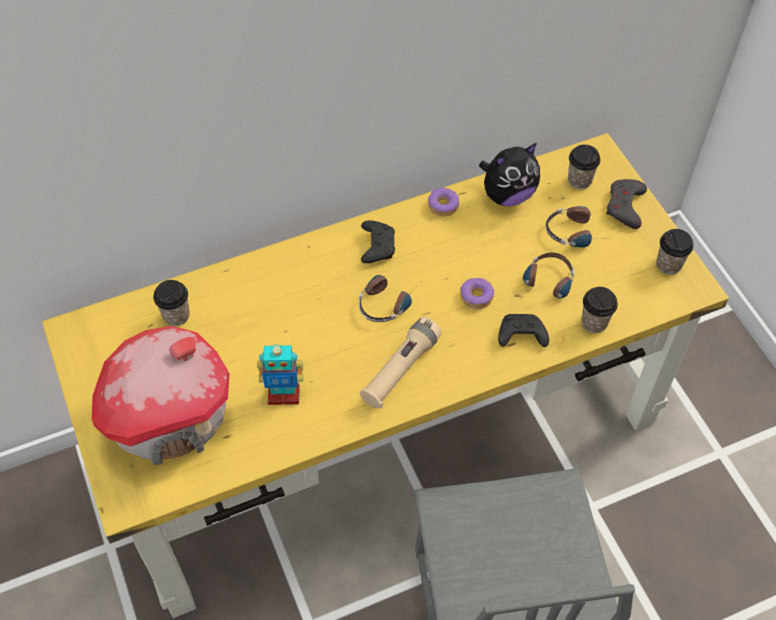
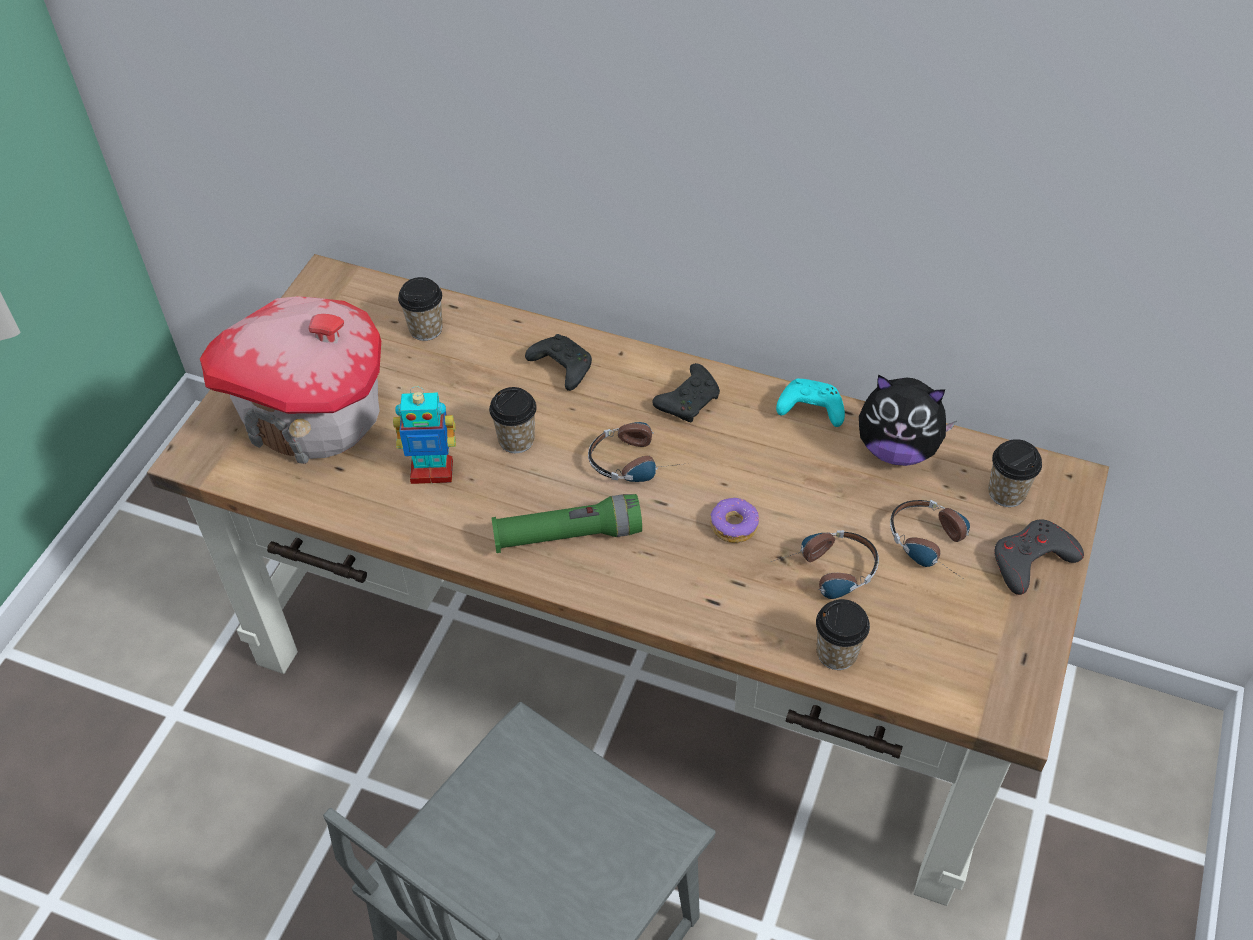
camera: 45 degrees right, 5 degrees down
yellow desk [42,133,729,618] -> brown desk [147,254,1109,906]
toy robot [257,344,303,405] -> toy robot turned 45 degrees counterclockwise [393,386,456,484]
beige flashlight [360,317,441,409] -> green flashlight [491,494,642,553]
donut [428,188,459,216] -> turquoise game controller [776,378,845,427]
black game controller [498,314,549,347] -> black game controller moved to [525,334,592,391]
cup [657,229,693,275] -> cup moved to [489,387,537,453]

